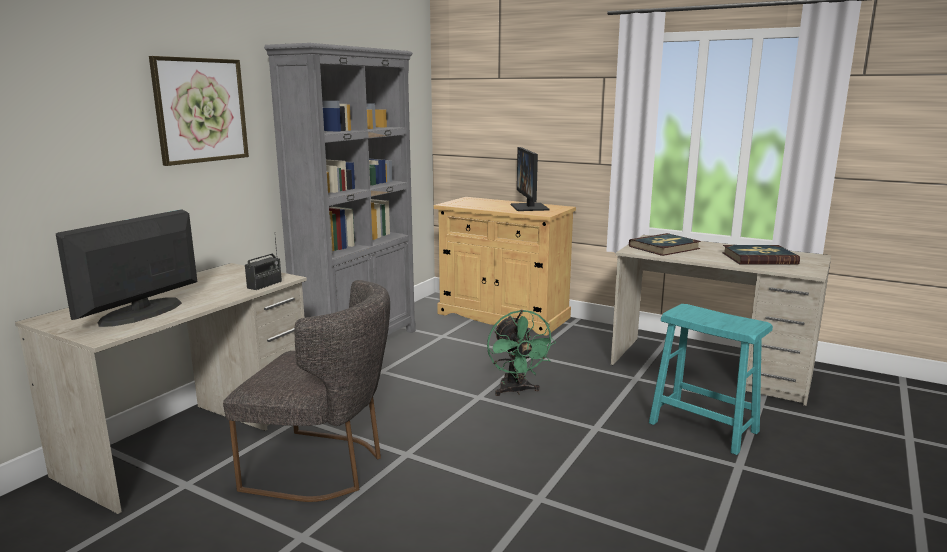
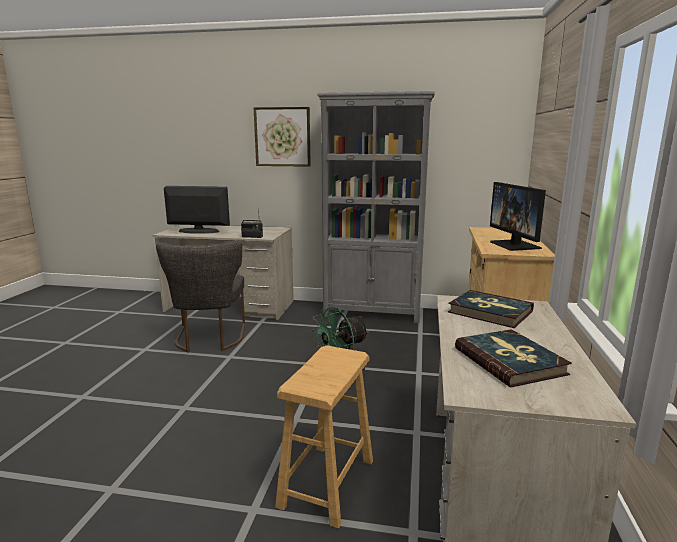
camera: 70 degrees right, 0 degrees up
monitor [511,147,550,211] -> monitor turned 75 degrees counterclockwise [490,182,546,251]
turquoise stool [649,304,773,455] -> brown stool [275,346,373,528]

